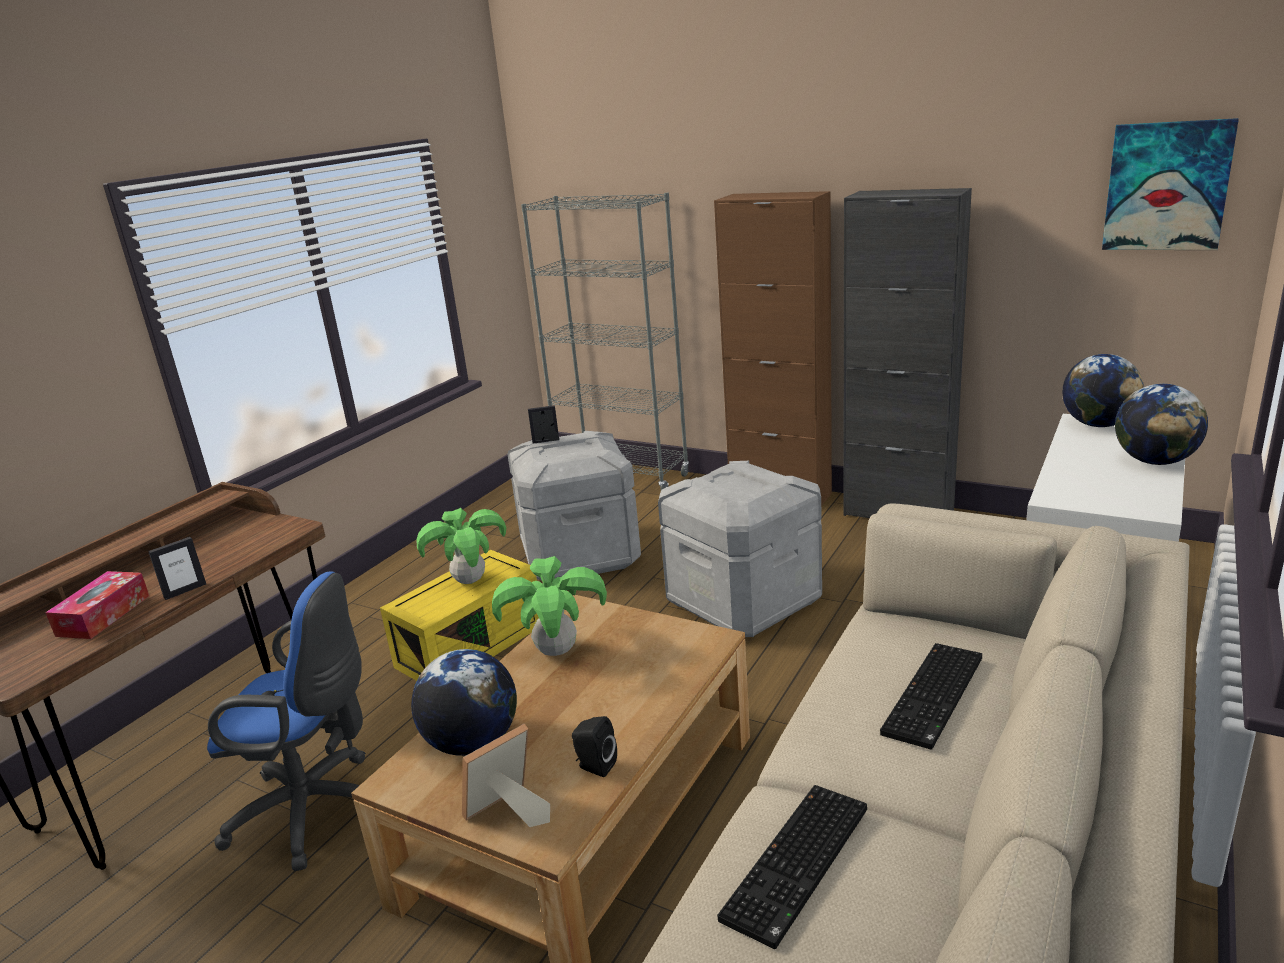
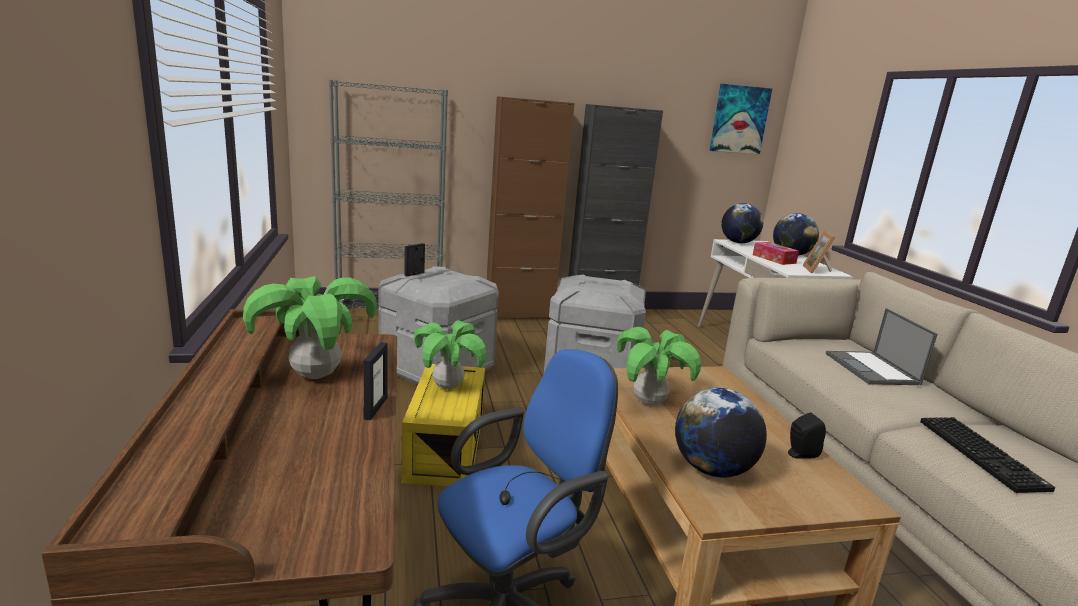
camera: 45 degrees left, 5 degrees down
tissue box [45,571,149,639] -> tissue box moved to [753,242,799,265]
picture frame [462,724,550,827] -> picture frame moved to [803,231,835,274]
keyboard [880,643,982,750] -> laptop [826,308,937,385]
none -> potted plant [243,276,377,379]

